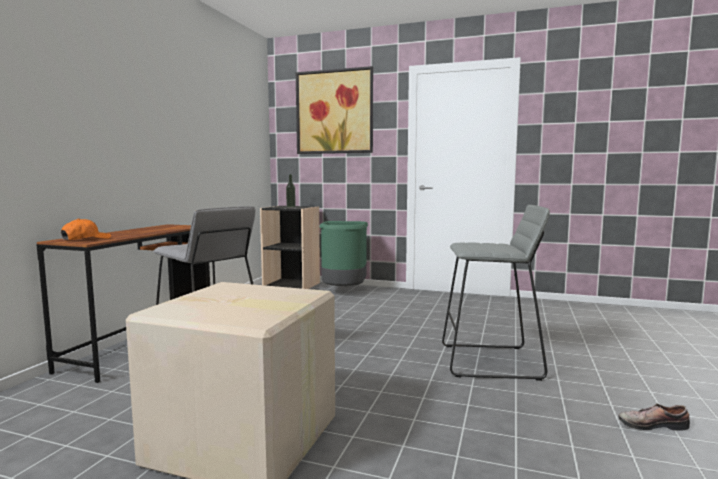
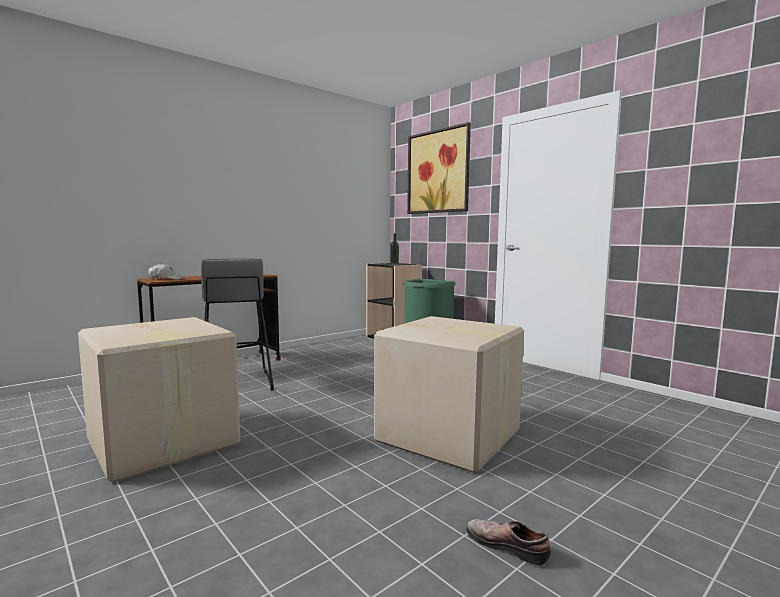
camera: 30 degrees right, 0 degrees up
orange cap [61,218,111,240] -> white cap [148,264,183,280]
grey stool [442,205,550,381] -> cardboard box [374,316,524,473]

